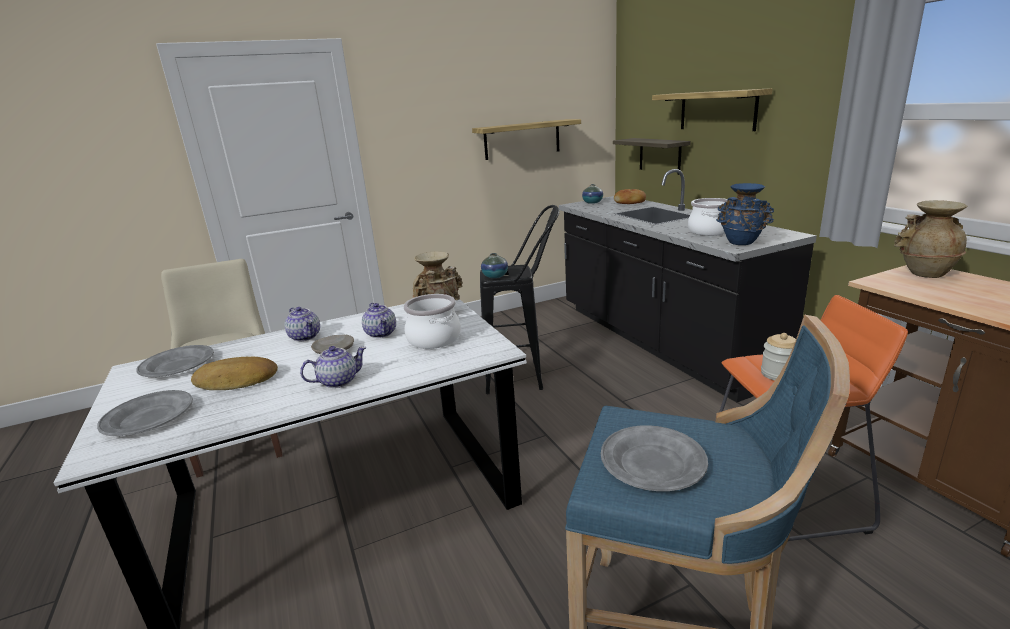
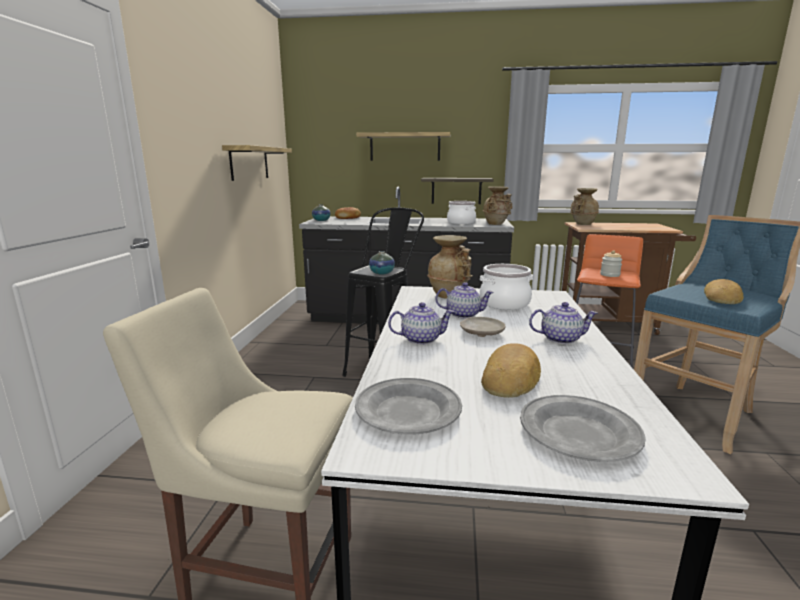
camera: 60 degrees left, 5 degrees down
teapot [300,346,367,388] -> teapot turned 90 degrees clockwise [529,302,598,344]
grey plate [601,425,708,491] -> bread [704,279,744,304]
shelf [613,138,691,175] -> shelf moved to [421,178,494,204]
blue vase [716,183,774,245] -> beige vase [483,186,513,225]

